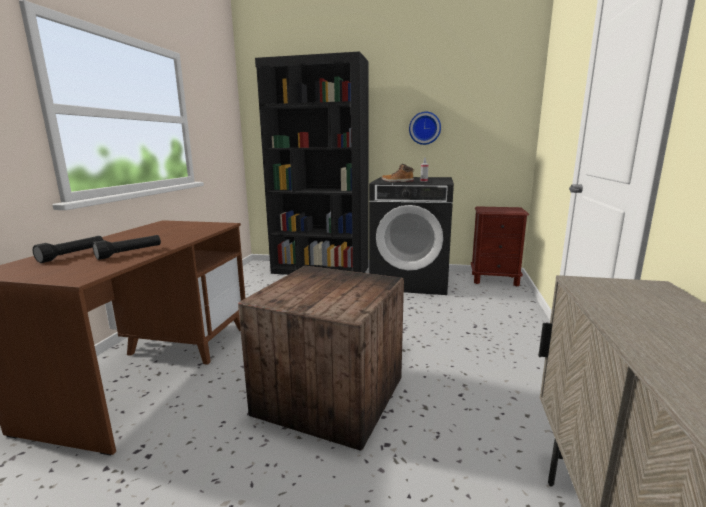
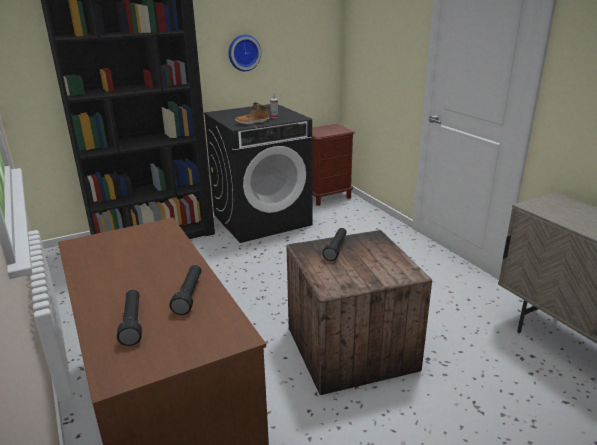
camera: 40 degrees left, 10 degrees up
none -> black flashlight [322,228,347,261]

